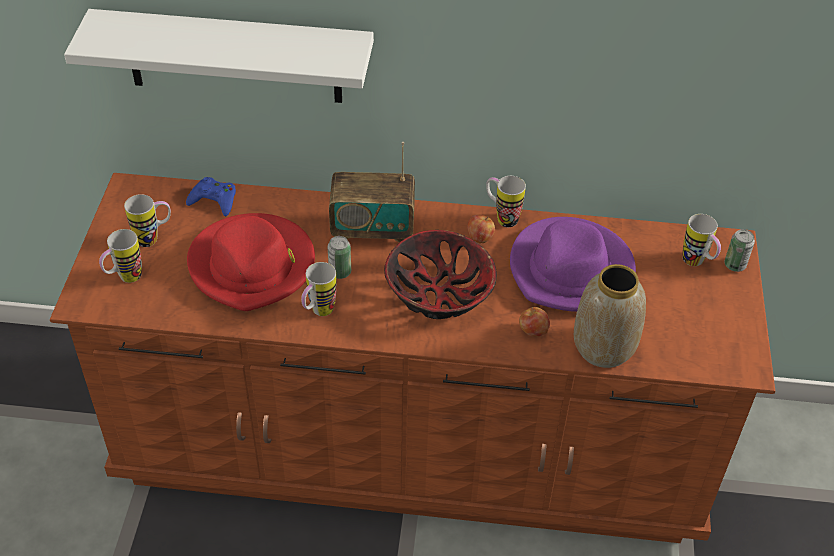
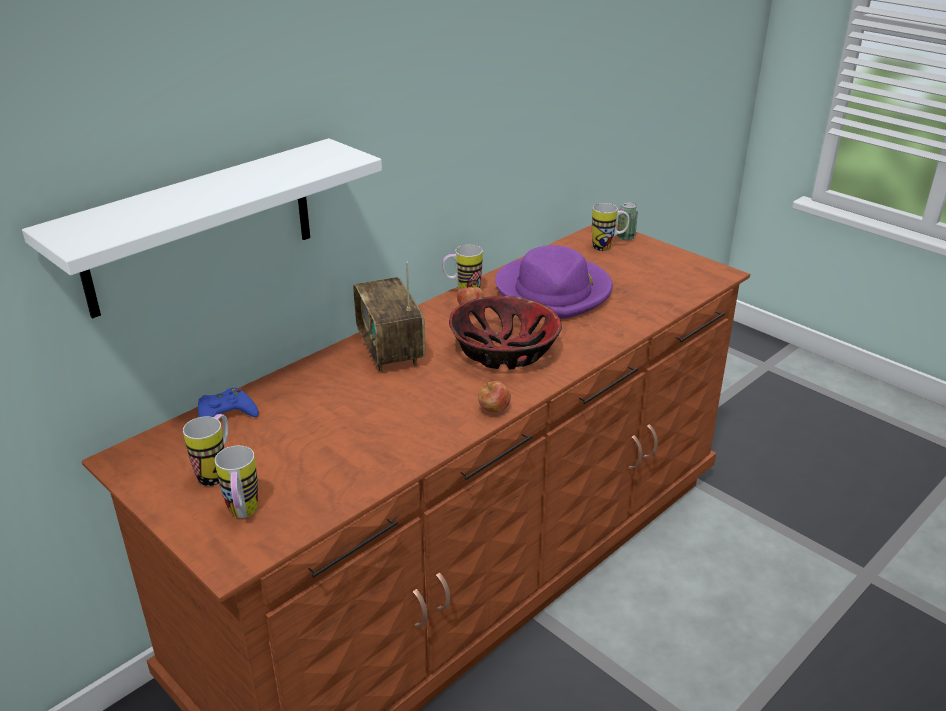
camera: 50 degrees left, 15 degrees down
red hat [187,213,315,311] -> none
mug [301,262,337,316] -> none
can [328,236,351,279] -> none
radio [329,142,415,242] -> radio turned 120 degrees clockwise [353,262,426,373]
apple [519,307,550,337] -> apple moved to [478,381,511,412]
vase [574,264,646,368] -> none

